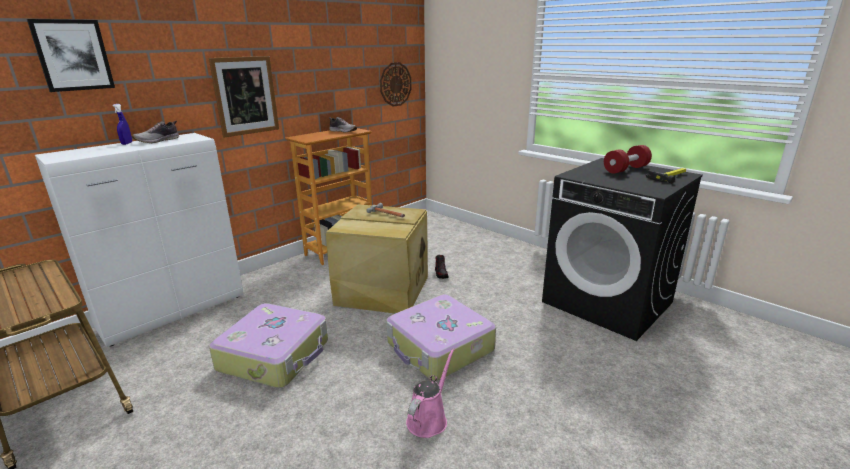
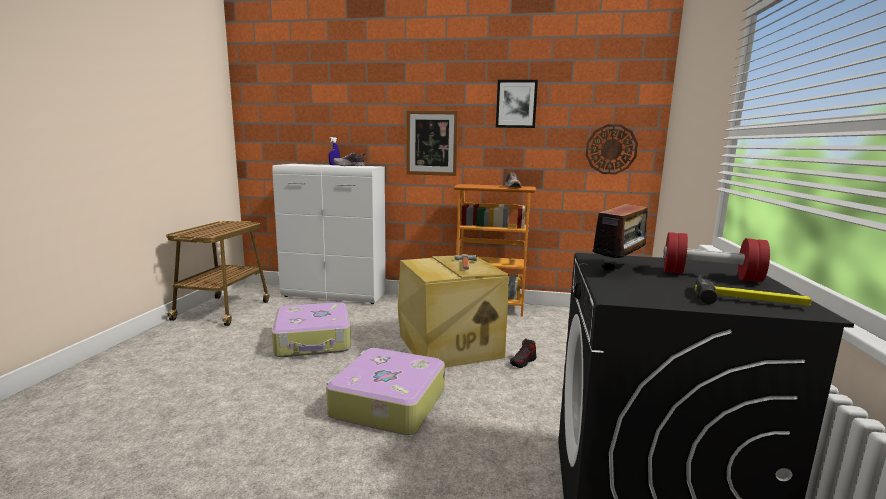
camera: 55 degrees right, 10 degrees down
picture [27,19,115,92] -> picture moved to [496,80,538,128]
pink watering can [406,348,455,438] -> none
none -> radio [590,193,651,270]

